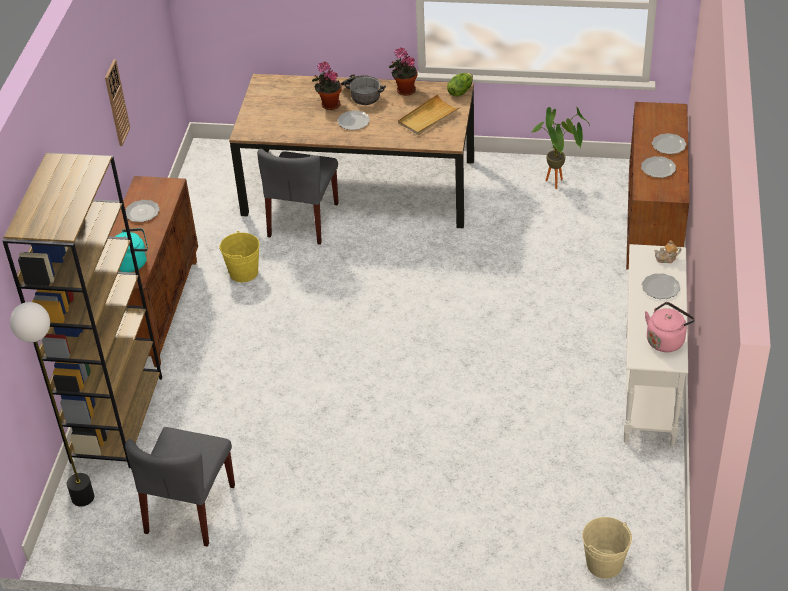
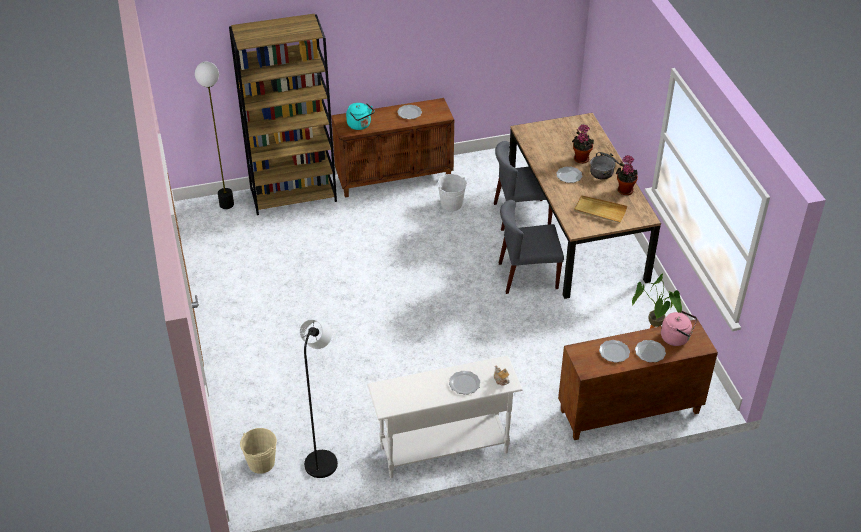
camera: 65 degrees right, 0 degrees up
wall clock [105,59,130,146] -> none
grey chair [125,427,235,547] -> grey chair moved to [499,200,564,294]
yellow bucket [219,231,260,282] -> white bucket [437,174,467,211]
lettuce [447,73,473,96] -> none
pink kettle [645,302,695,352] -> pink kettle moved to [661,311,697,346]
none -> black floor lamp [300,320,338,478]

